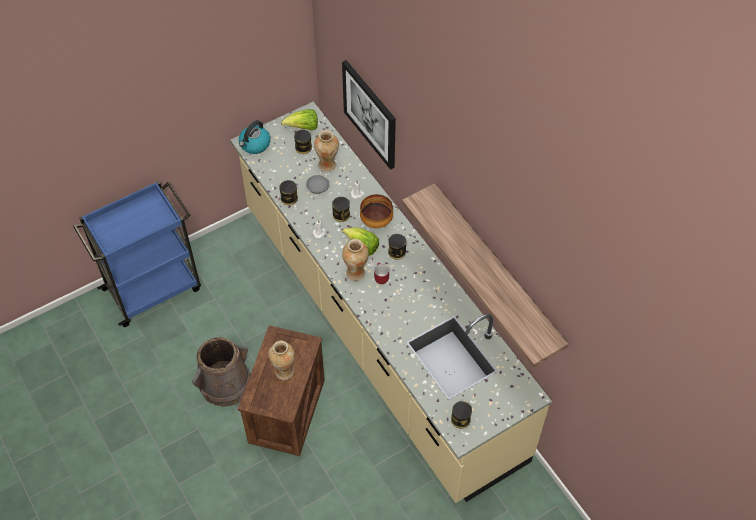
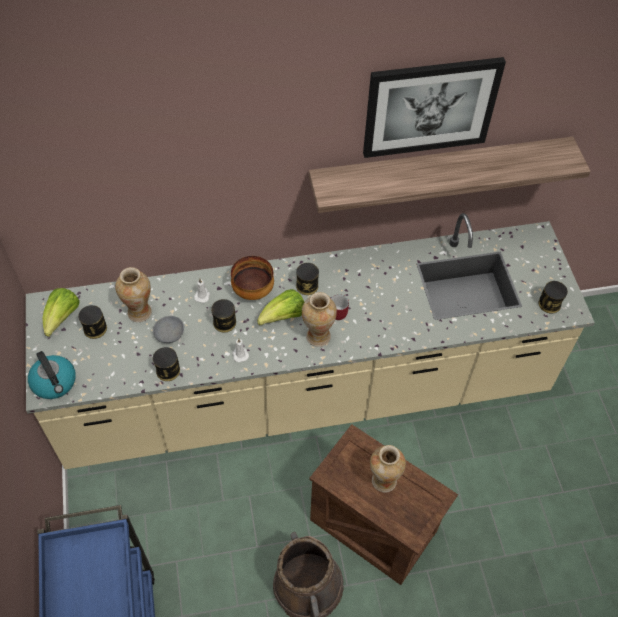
camera: 70 degrees left, 0 degrees up
picture [342,60,396,170] -> picture moved to [363,57,506,158]

